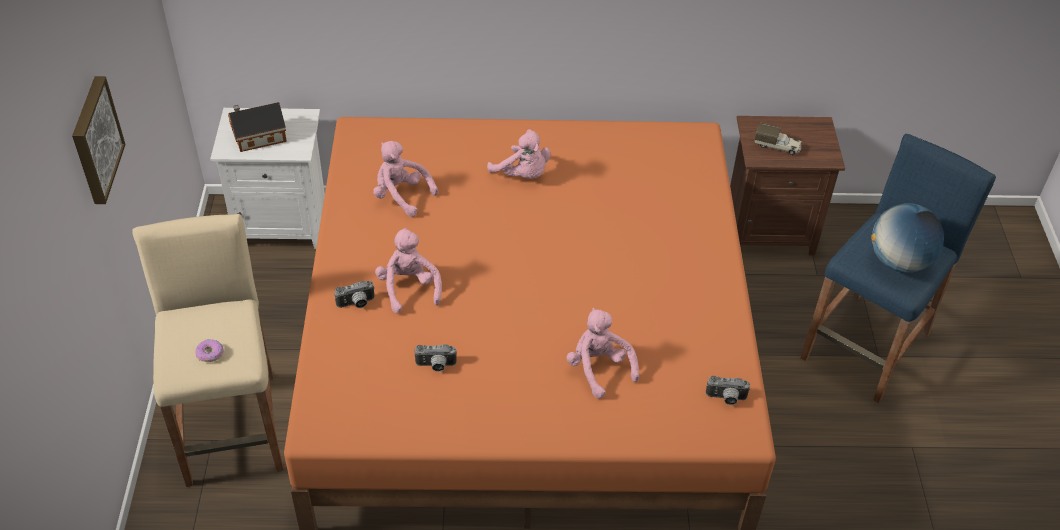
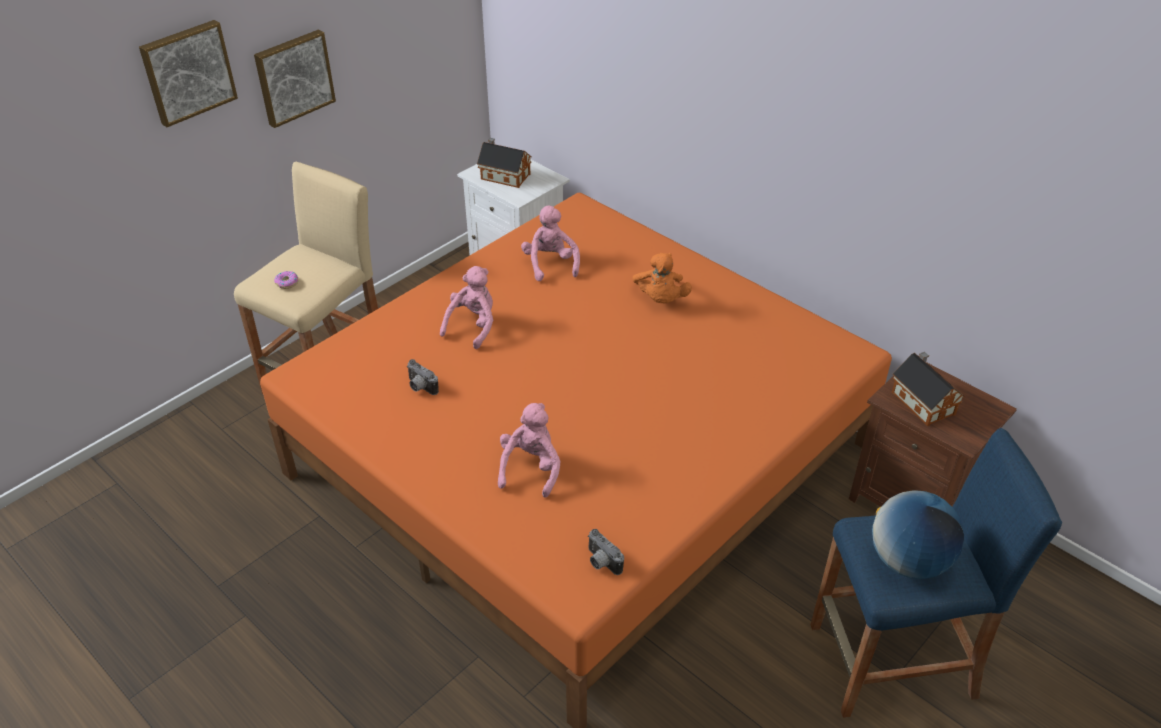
camera: 45 degrees right, 5 degrees down
camera [334,281,375,308] -> none
pink plush toy [487,129,551,179] -> orange plush toy [632,253,692,304]
toy truck [754,123,802,155] -> toy house [892,352,965,426]
none -> picture [139,20,238,127]

